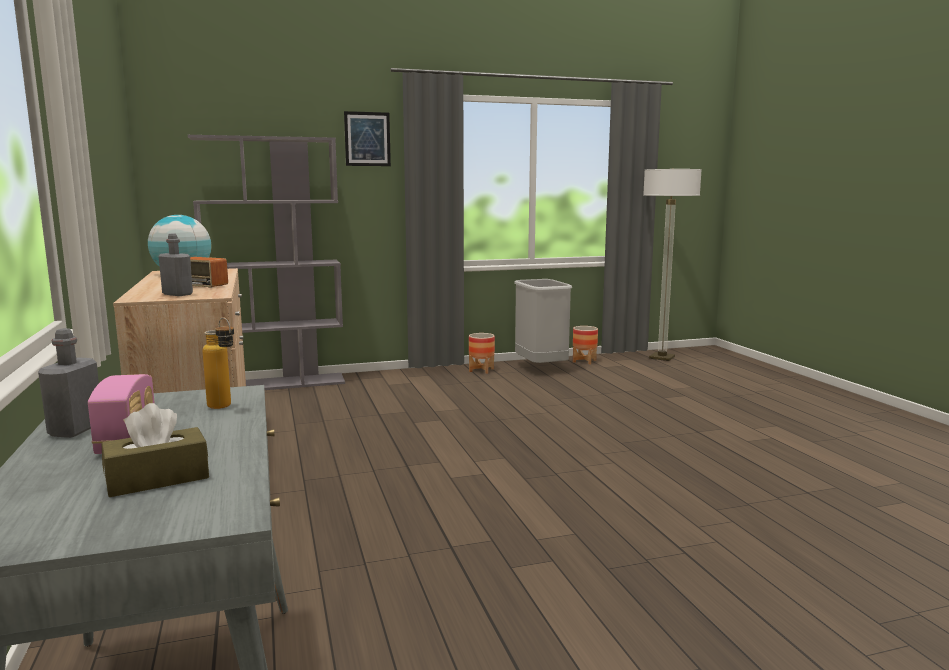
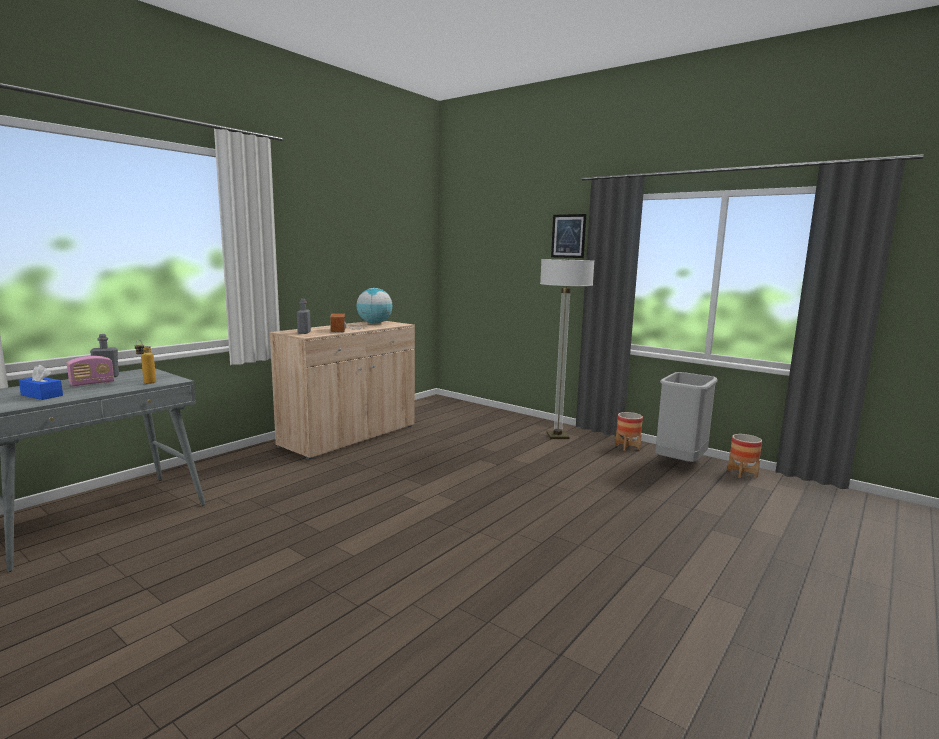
camera: 55 degrees right, 0 degrees up
brown tissue box [101,403,209,497] -> blue tissue box [19,365,63,400]
grey bookcase [188,135,345,390] -> none
floor lamp [643,168,702,361] -> floor lamp moved to [540,259,594,439]

